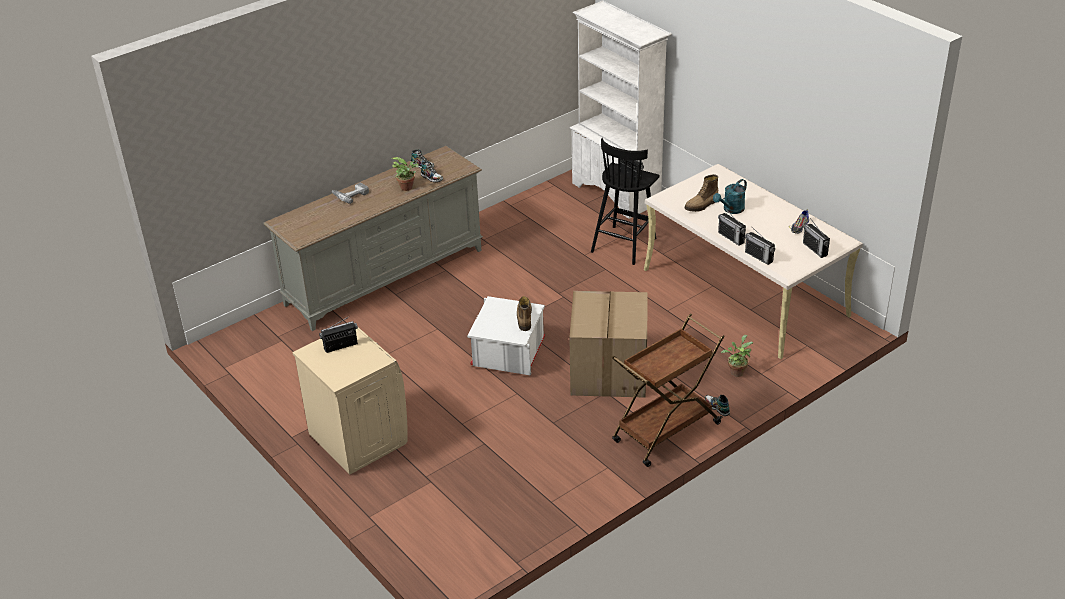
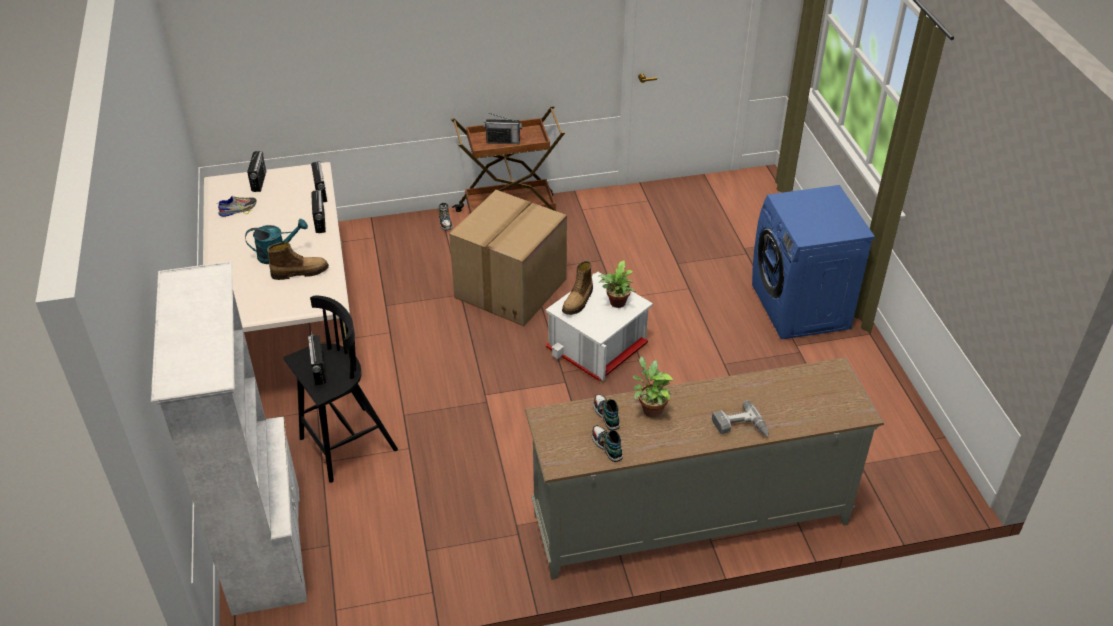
camera: 155 degrees left, 5 degrees up
beige washing machine [292,327,408,475] -> blue washing machine [752,185,875,339]
radio [319,316,358,353] -> radio moved to [483,113,522,144]
potted plant [721,335,753,377] -> potted plant moved to [599,260,636,308]

